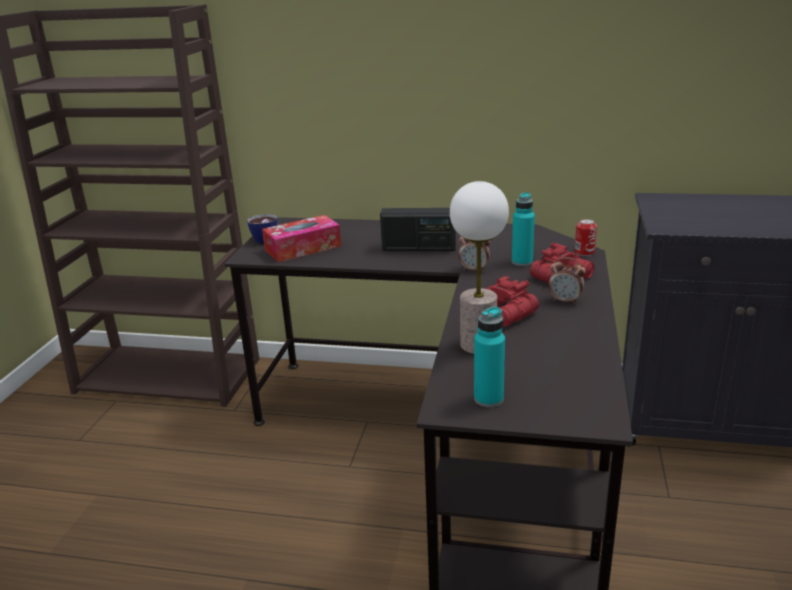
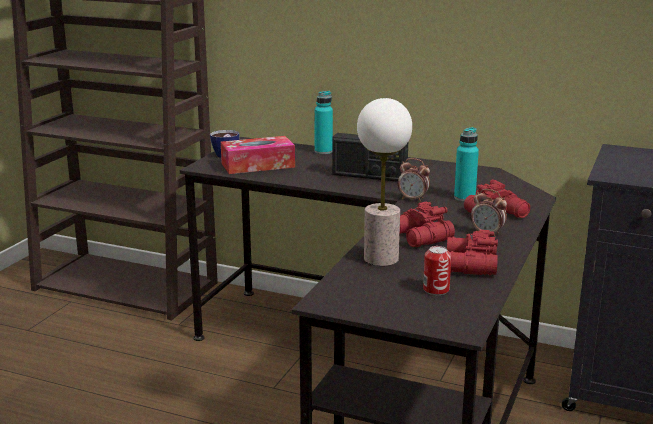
camera: 10 degrees right, 5 degrees down
turquoise bottle [474,307,505,407] -> turquoise bottle moved to [314,91,333,154]
can [575,219,597,256] -> can moved to [423,246,451,295]
none -> red binoculars [447,230,498,275]

